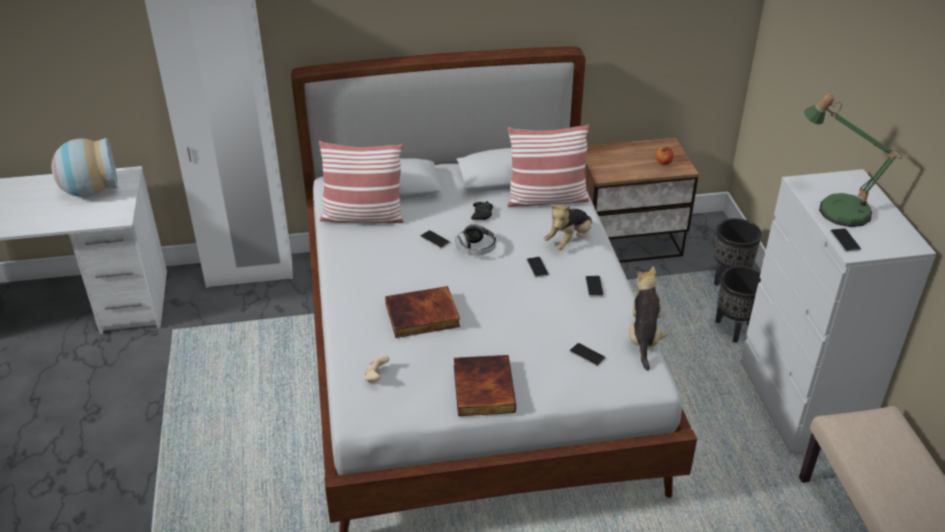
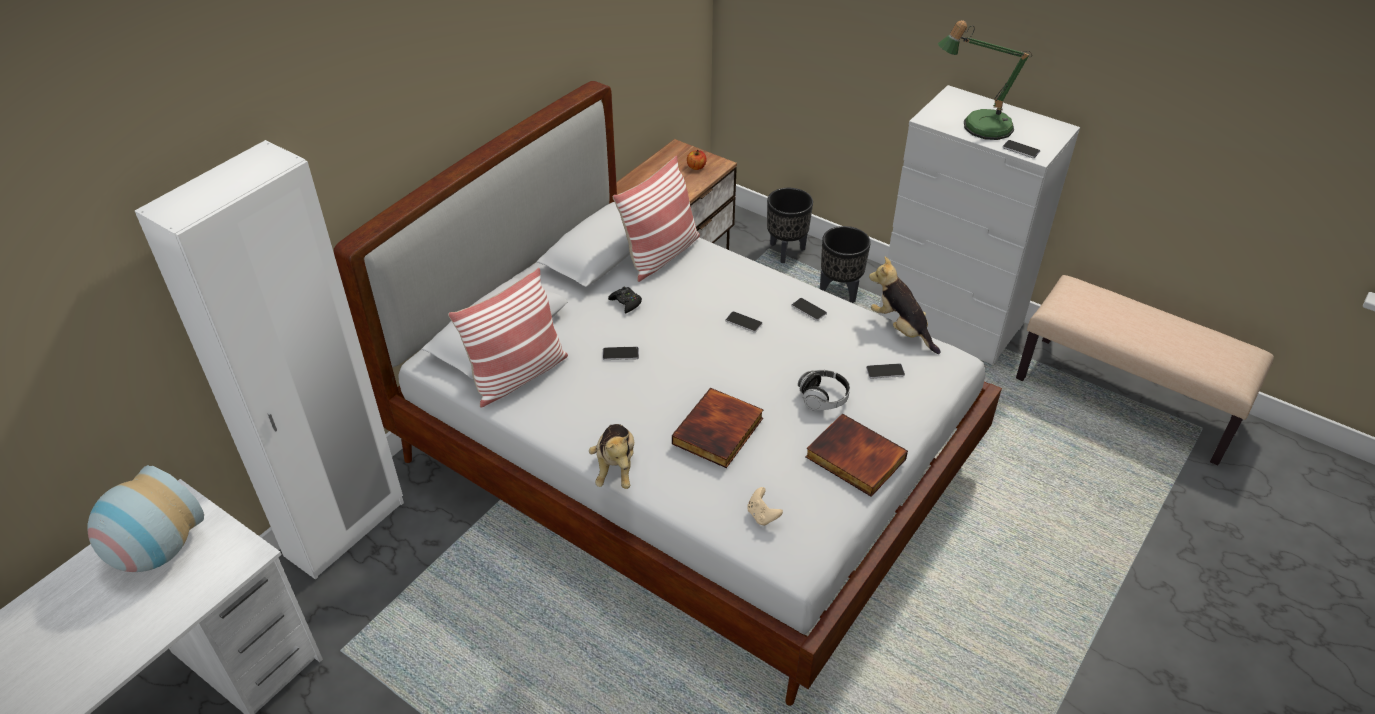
camera: 45 degrees left, 5 degrees up
headphones [455,224,496,255] -> headphones moved to [798,370,850,411]
plush toy [543,205,592,250] -> plush toy moved to [589,424,634,489]

